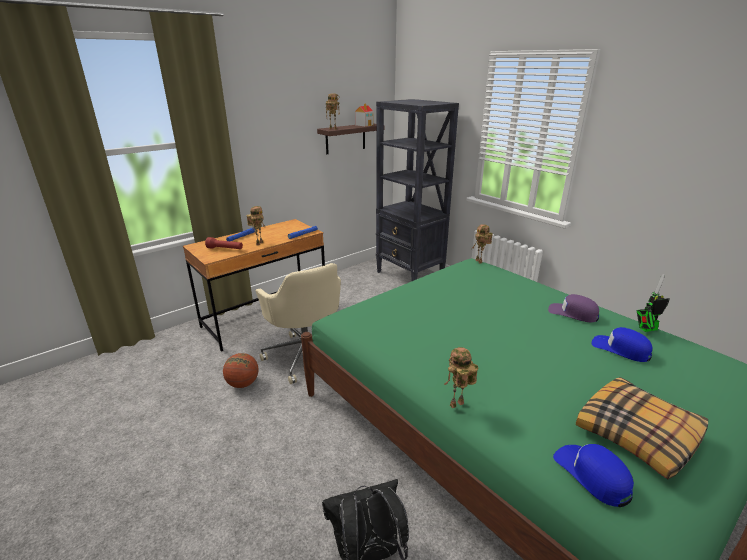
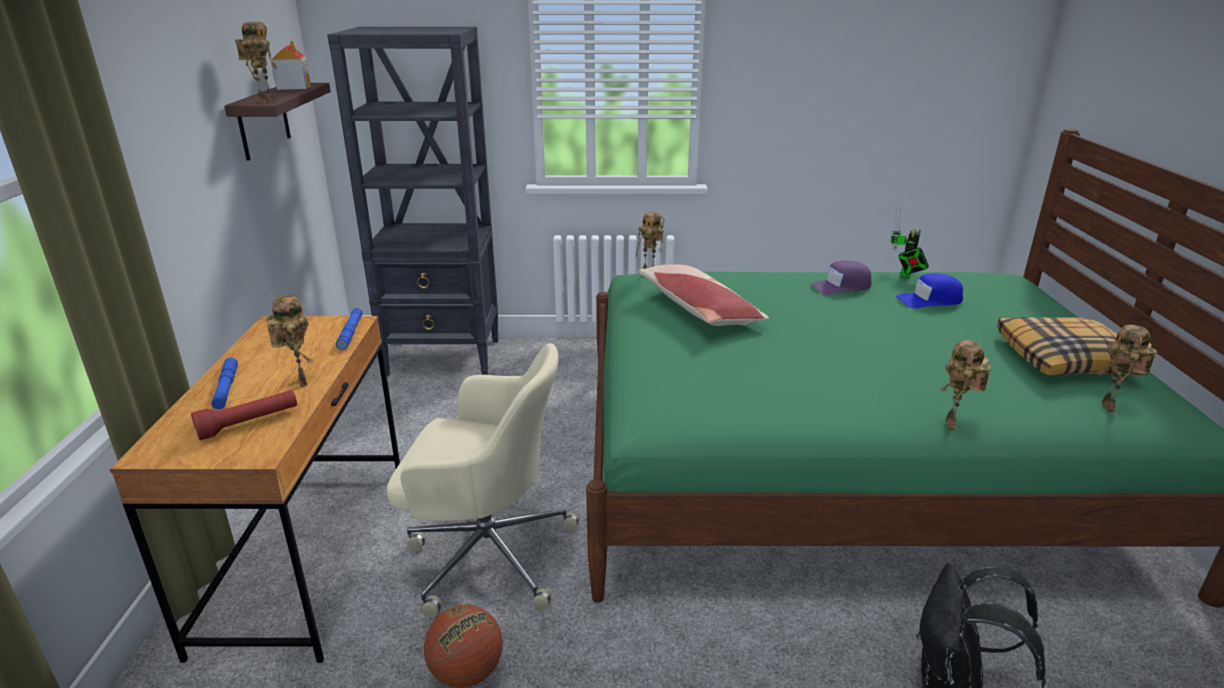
camera: 50 degrees left, 0 degrees up
blue cap [553,444,634,507] -> toy robot [1097,325,1157,413]
none -> pillow [639,264,769,326]

